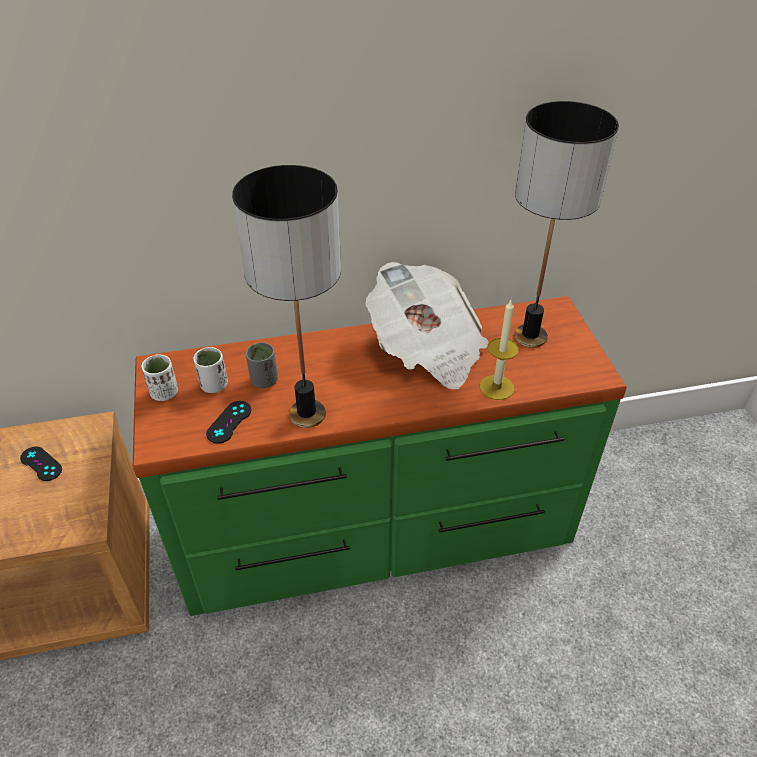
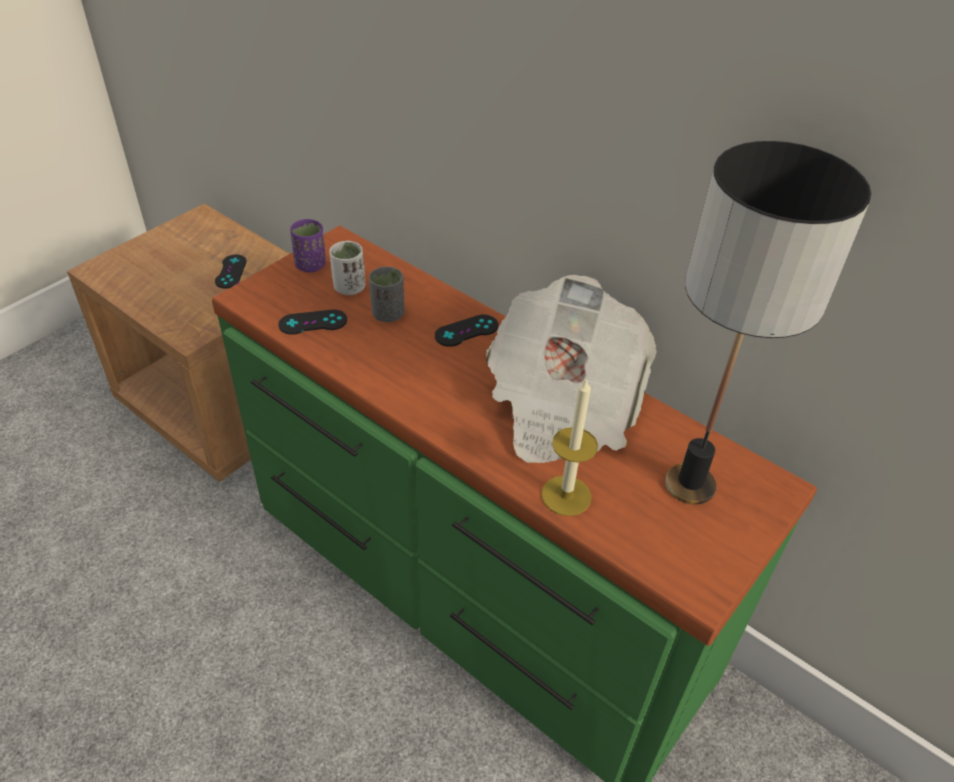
camera: 50 degrees right, 0 degrees up
white cup [142,354,178,401] -> purple cup [290,219,326,272]
table lamp [232,165,341,428] -> none
none -> black game controller [435,315,498,347]

